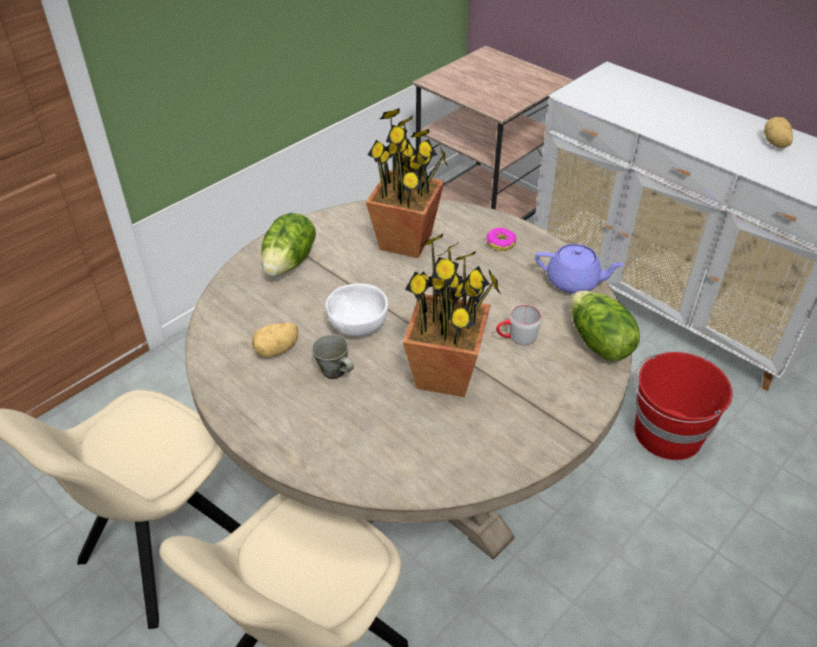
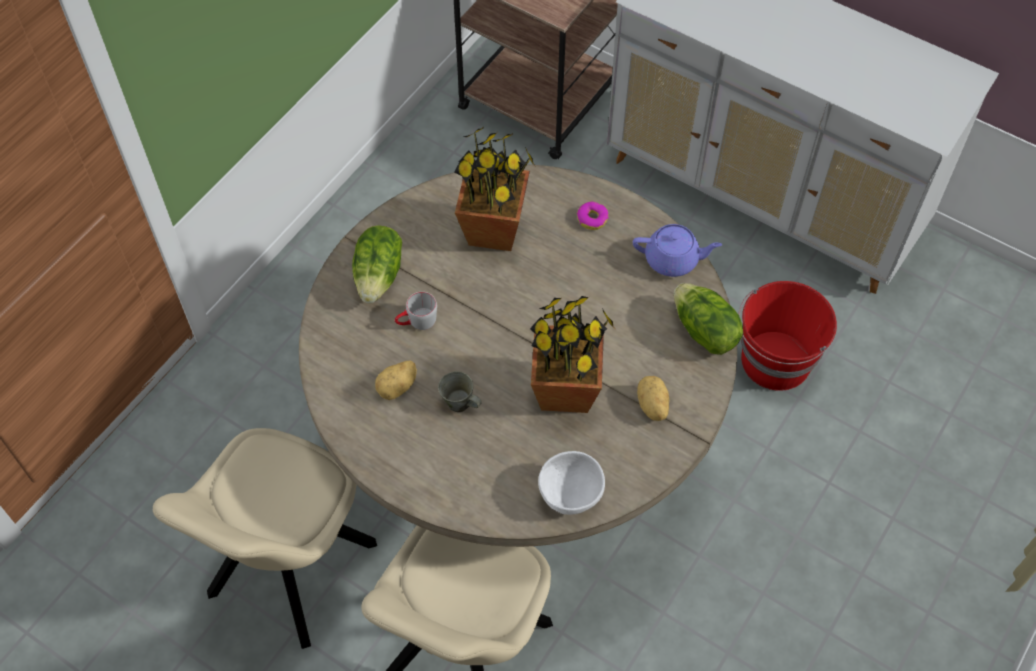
camera: 10 degrees left, 15 degrees up
white bowl [325,284,388,337] -> white bowl moved to [538,451,605,515]
grey mug [496,305,542,345] -> grey mug moved to [395,292,437,330]
potato [764,117,793,148] -> potato moved to [637,376,669,421]

